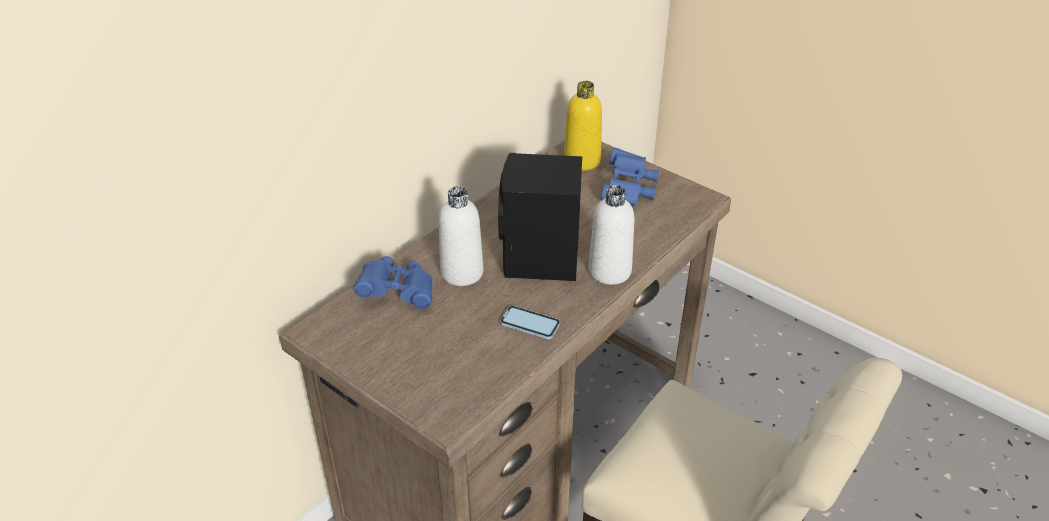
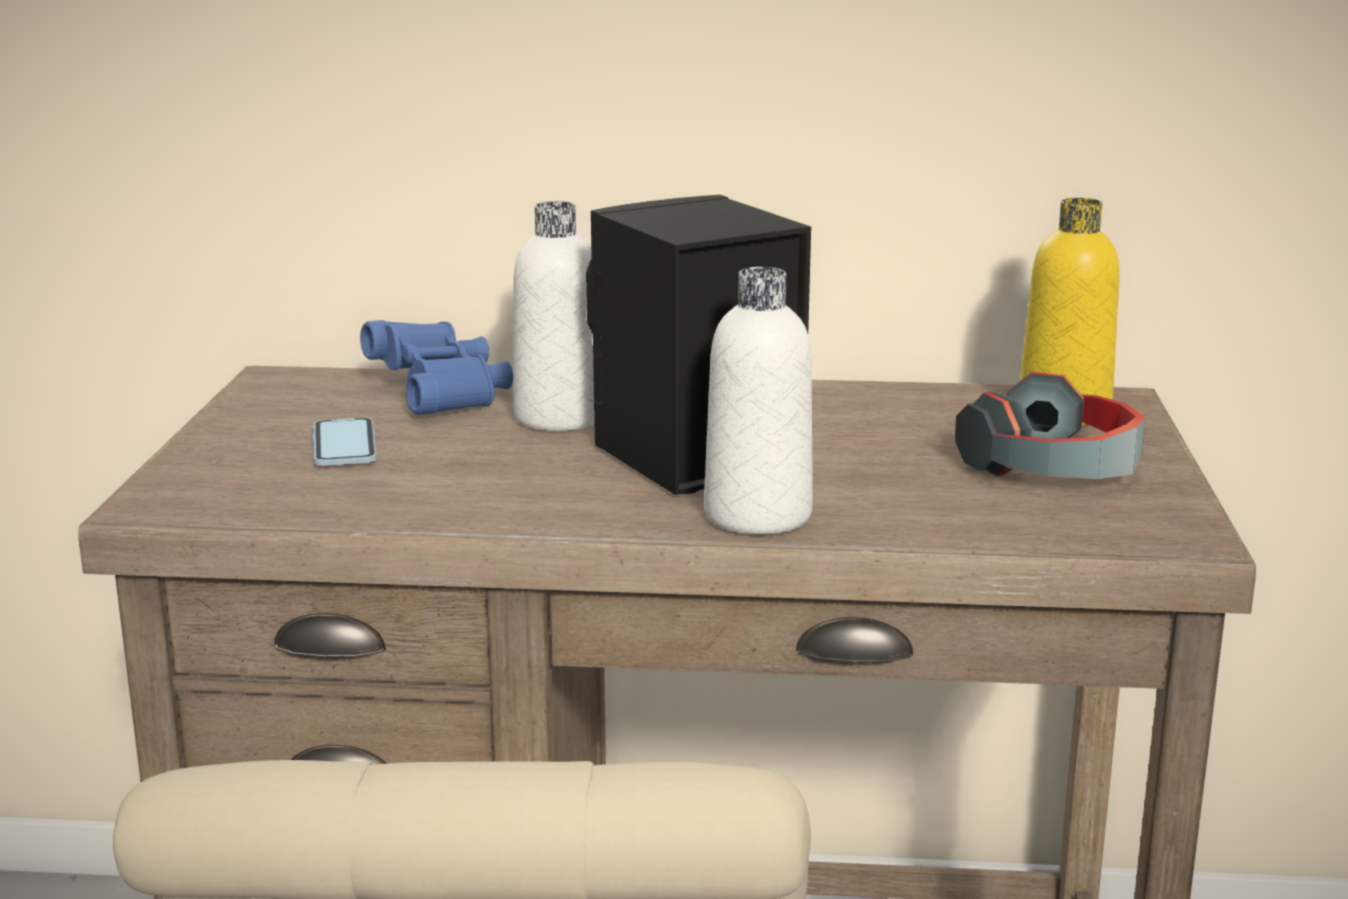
camera: 55 degrees right, 20 degrees down
phone [500,306,560,339] -> phone moved to [313,417,377,466]
blue binoculars [601,148,659,206] -> headphones [955,372,1146,479]

